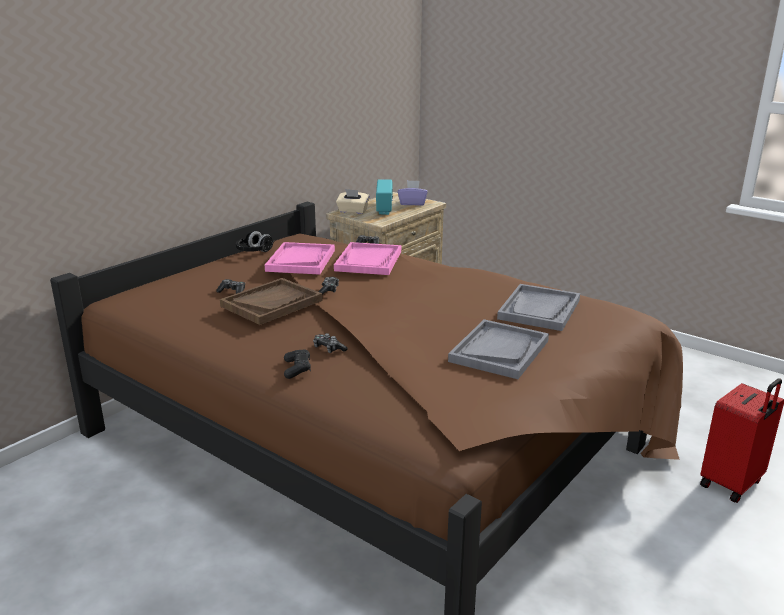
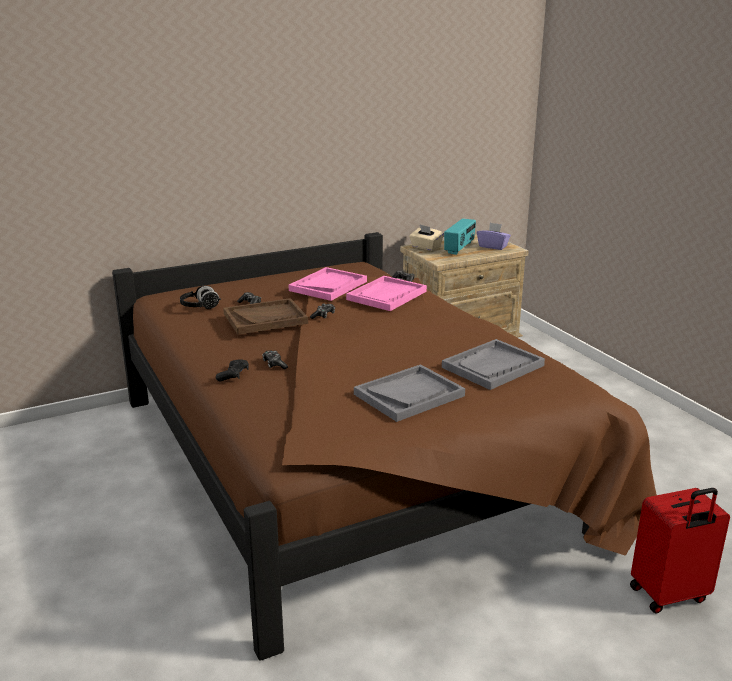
camera: 25 degrees right, 0 degrees up
black headphones [236,231,275,252] -> black headphones moved to [180,286,221,309]

